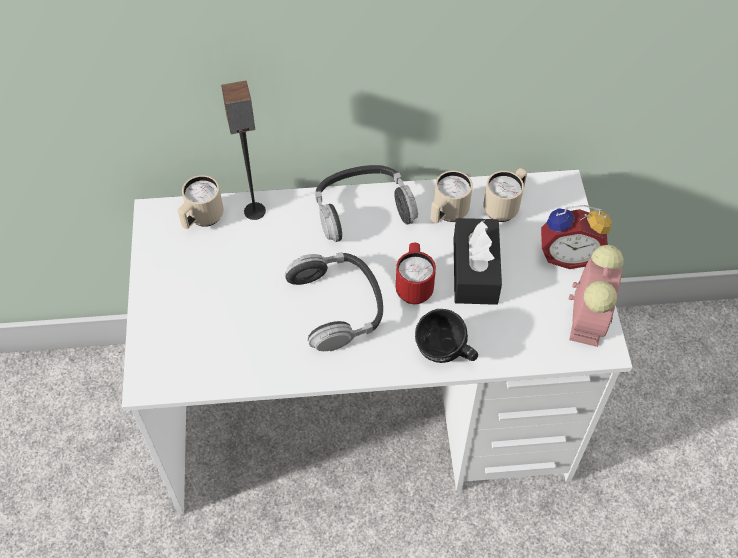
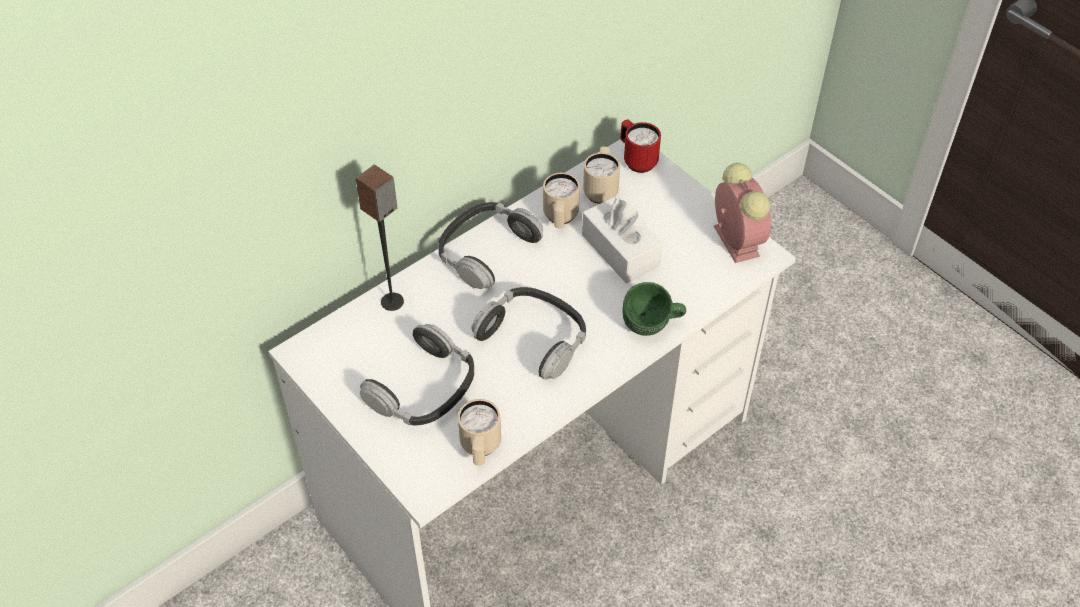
camera: 35 degrees left, 5 degrees down
beige mug [177,175,223,229] -> beige mug moved to [458,399,501,466]
red mug [396,243,436,304] -> red mug moved to [620,119,661,173]
black mug [415,309,478,363] -> green mug [622,282,686,336]
black tissue box [454,218,502,305] -> white tissue box [582,196,662,284]
alarm clock [541,205,612,269] -> none
none -> headphones [360,324,474,425]

